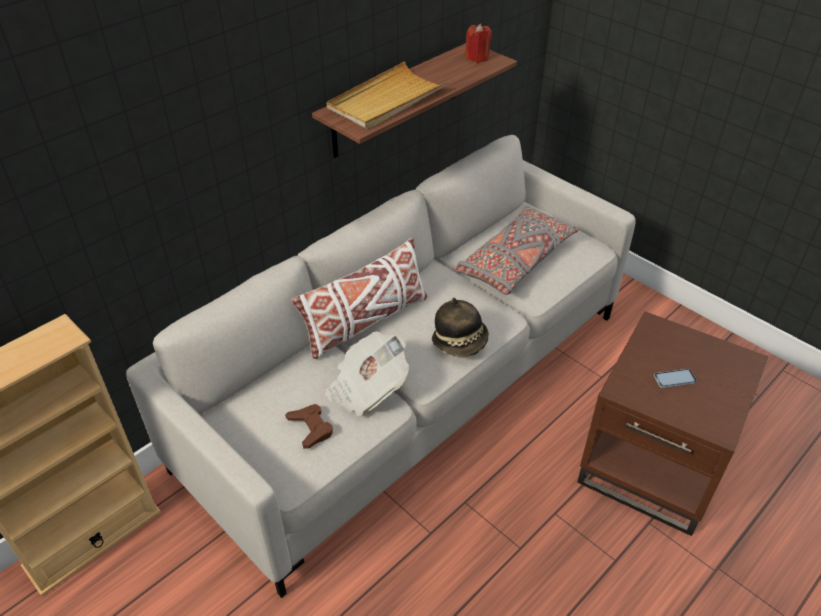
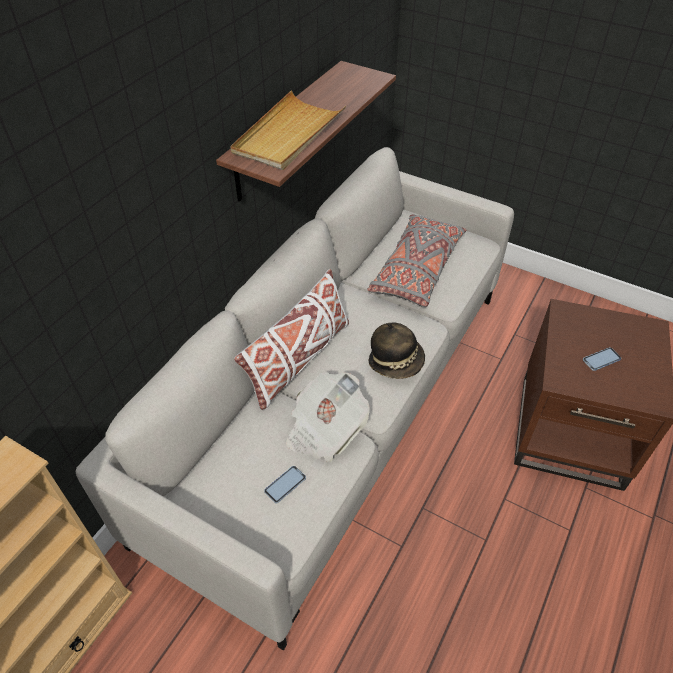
camera: 15 degrees left, 5 degrees up
brown game controller [285,404,333,449] -> phone [264,466,306,503]
red candle [465,24,492,63] -> none

